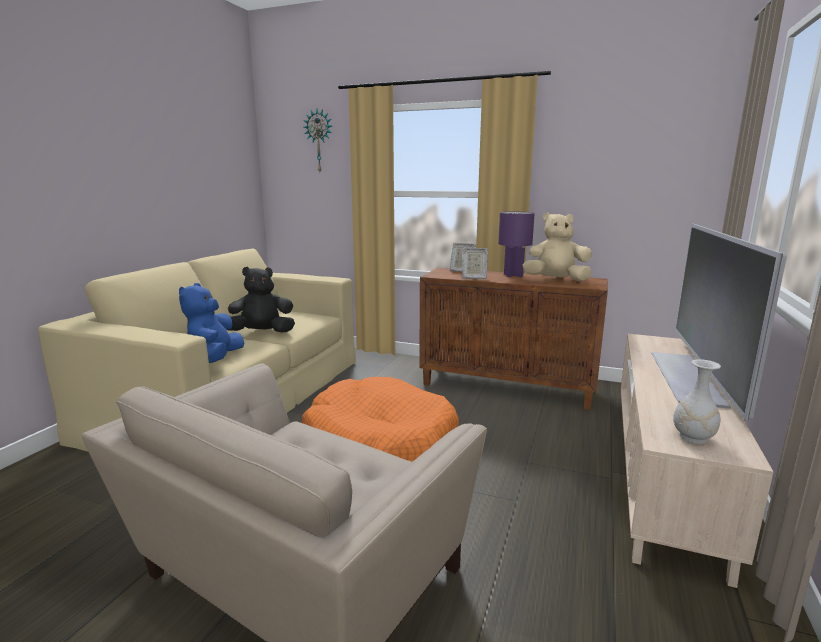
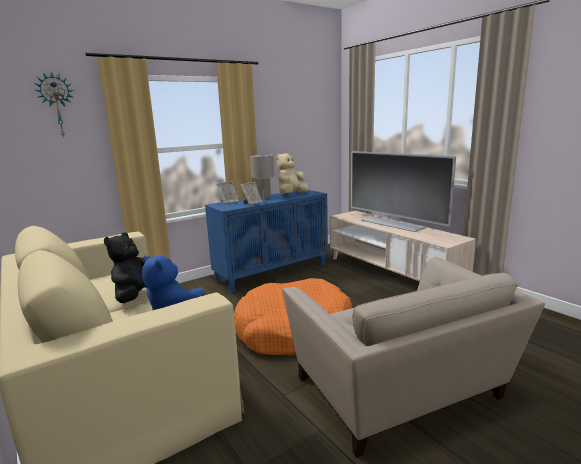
camera: 55 degrees left, 0 degrees up
brown cabinet [419,268,608,410] -> blue cabinet [205,190,328,293]
purple table lamp [498,212,535,277] -> grey table lamp [250,154,274,199]
white vase [673,359,721,444] -> none

